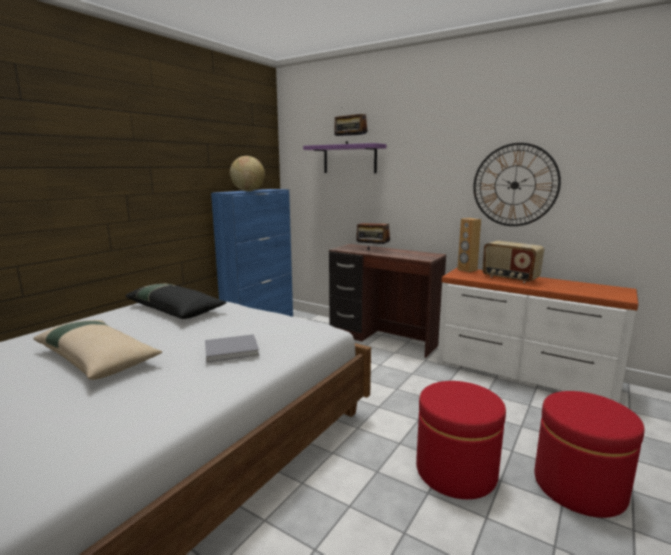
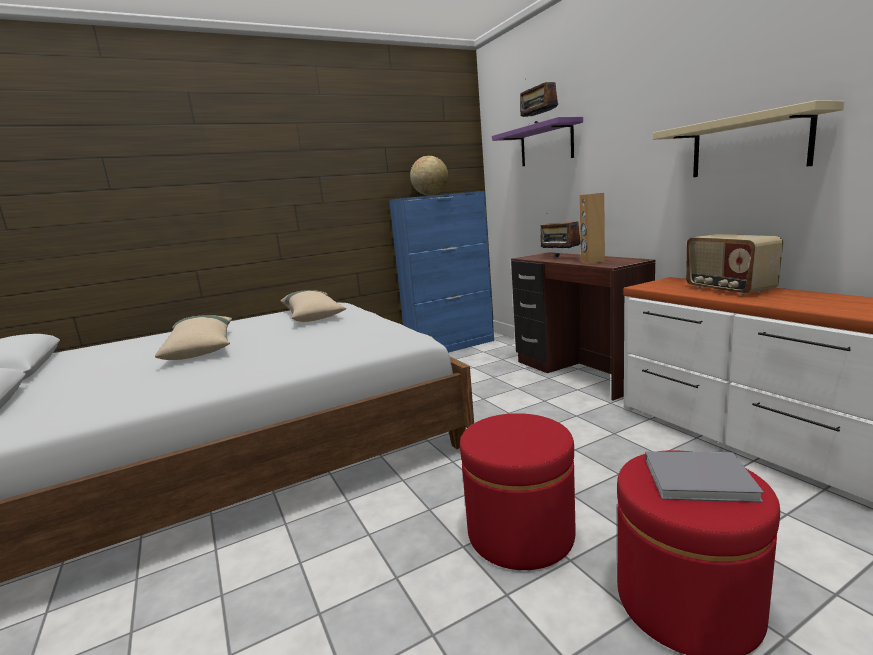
camera: 30 degrees right, 0 degrees up
black pillow [126,284,227,319] -> beige pillow [281,290,347,322]
grey book [205,334,259,362] -> grey book moved to [645,451,764,503]
brown speaker [457,218,481,272] -> brown speaker moved to [580,193,605,264]
wall clock [473,143,561,226] -> beige shelf [653,100,844,177]

